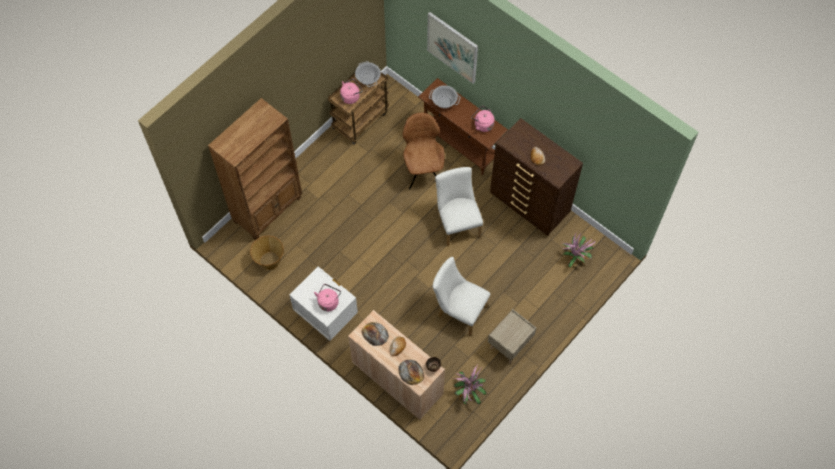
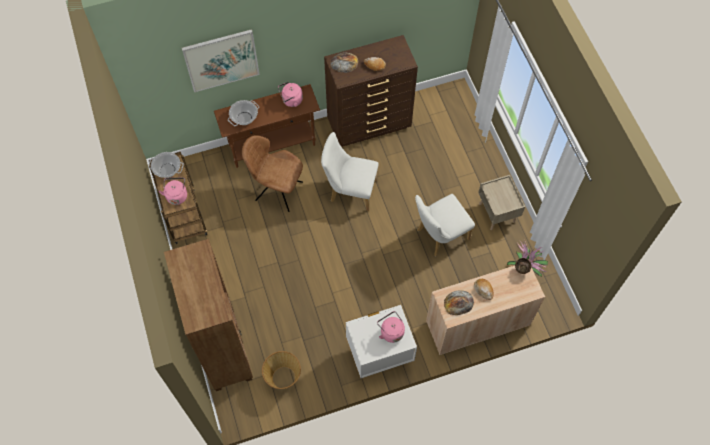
camera: 60 degrees left, 0 degrees up
bread [398,360,424,385] -> bread moved to [330,52,358,73]
potted plant [561,232,596,270] -> none

